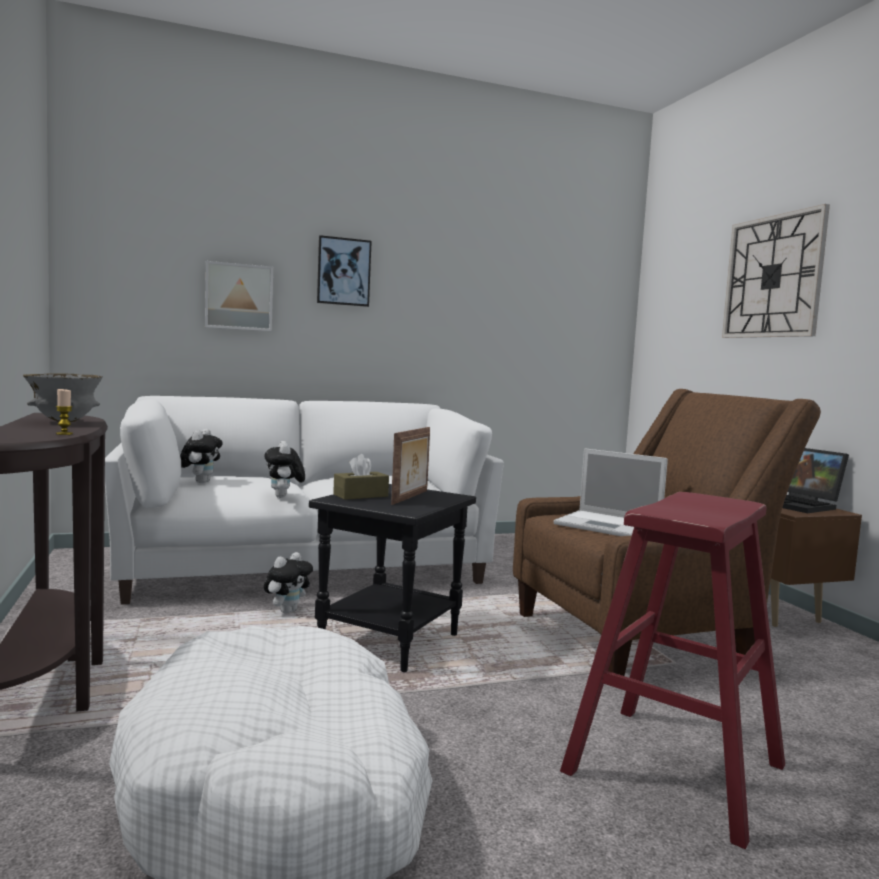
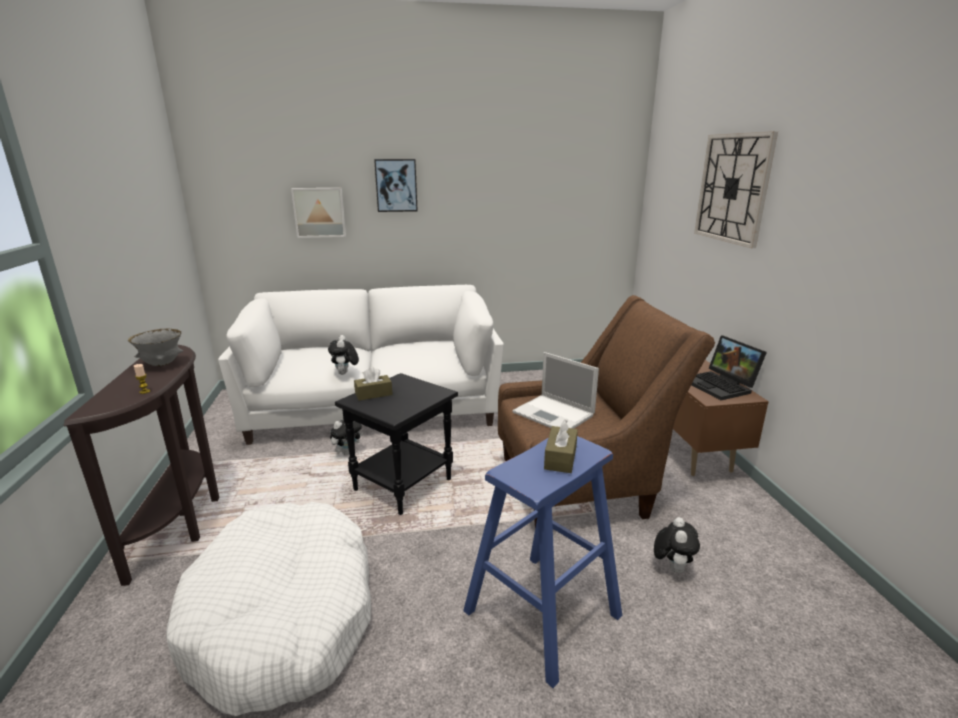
camera: 10 degrees right, 15 degrees up
plush toy [180,429,223,483] -> plush toy moved to [654,517,700,573]
picture frame [391,427,430,505] -> none
red stool [560,492,785,849] -> blue stool [463,436,622,688]
none -> brown tissue box [544,420,578,473]

